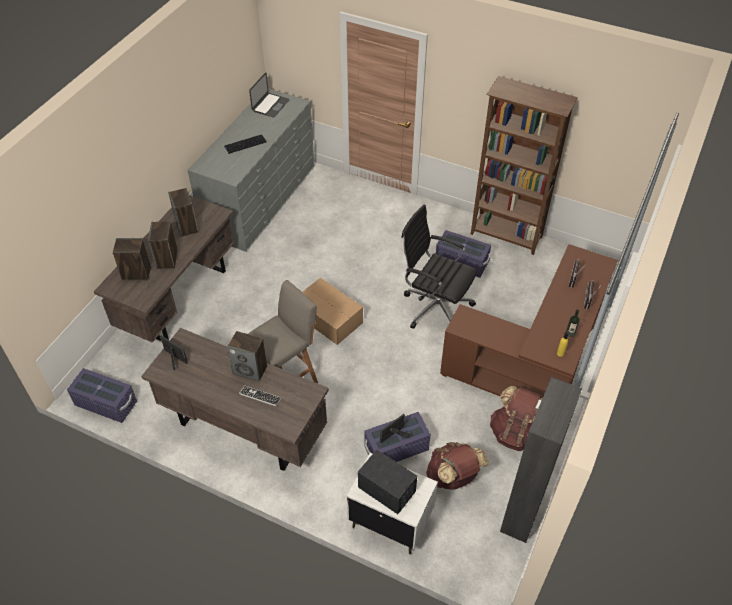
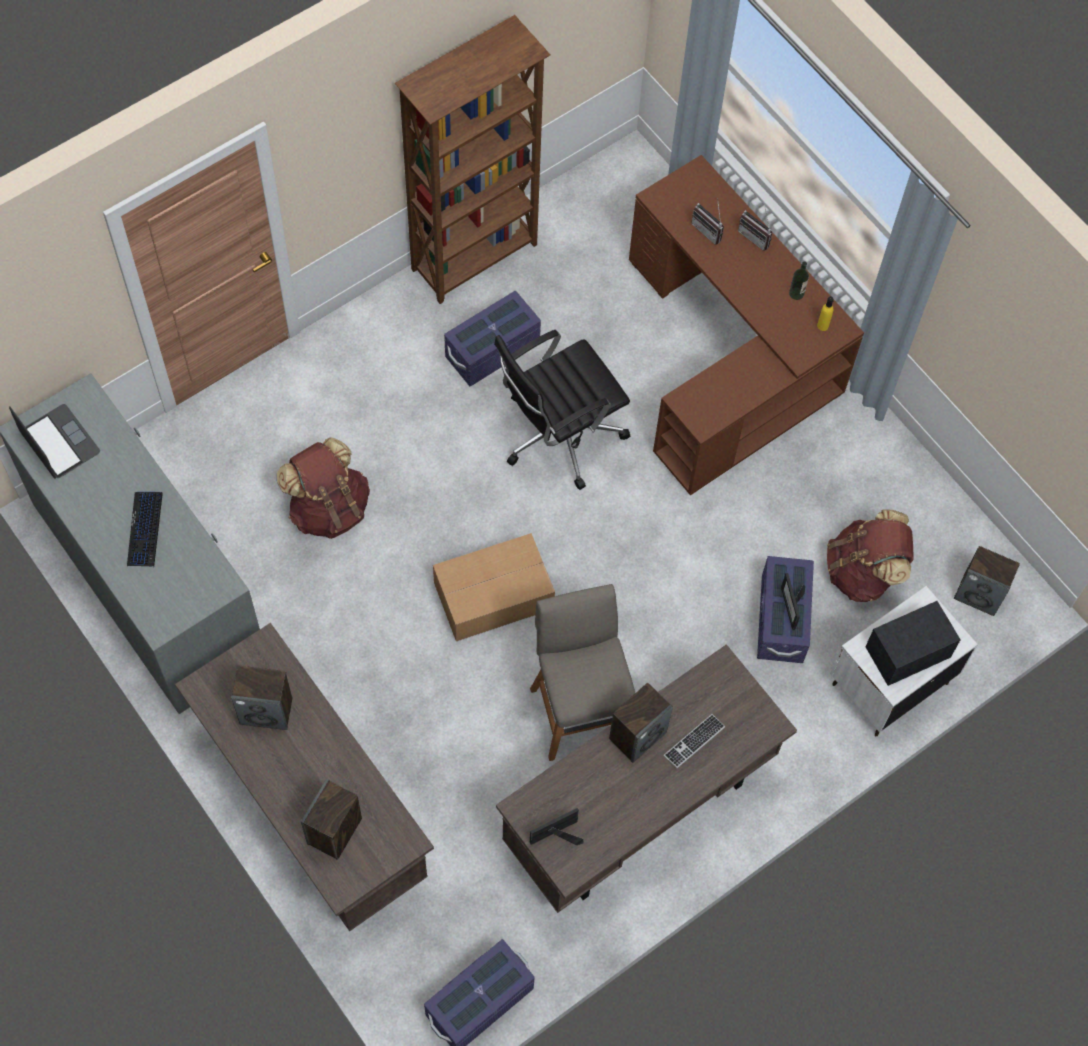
camera: 65 degrees left, 15 degrees up
speaker [148,222,178,269] -> speaker moved to [954,546,1020,616]
brown backpack [490,386,542,451] -> brown backpack moved to [277,437,370,539]
black cabinet [500,377,582,543] -> none

